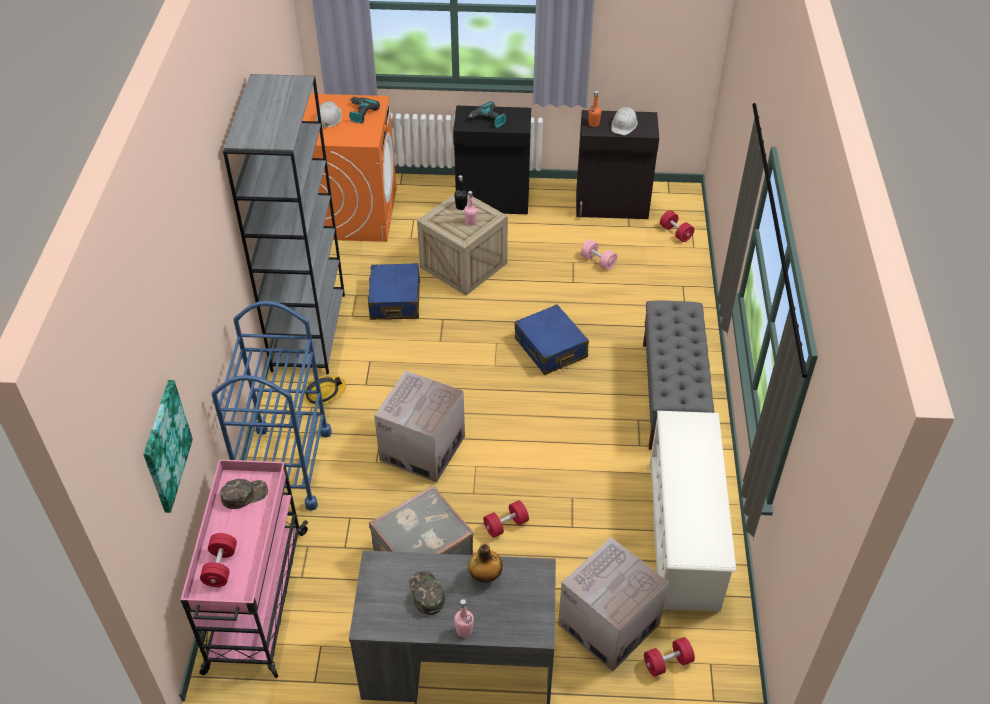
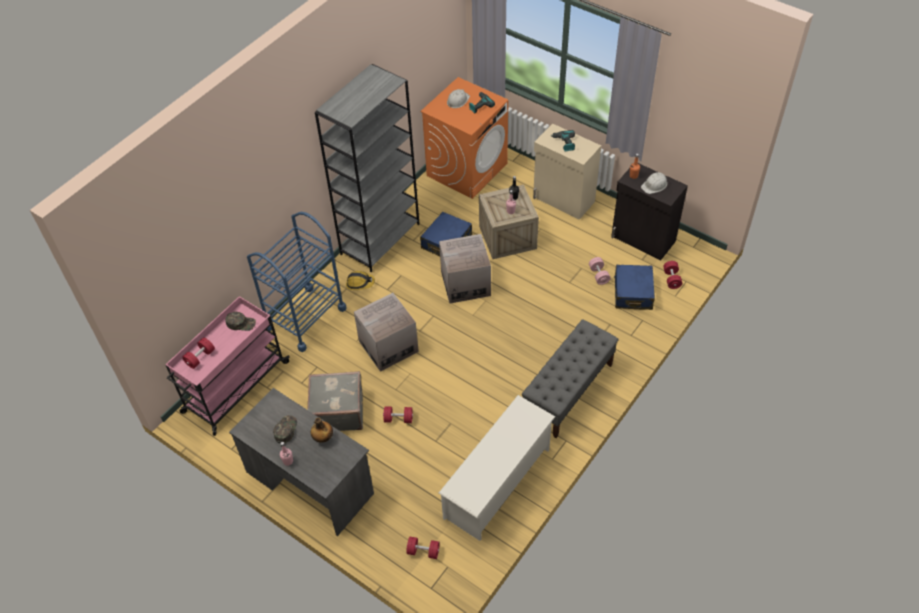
camera: 35 degrees right, 5 degrees up
picture [143,380,193,513] -> none
black cabinet [453,106,531,214] -> beige cabinet [533,123,601,220]
blue suitcase [515,304,589,375] -> blue suitcase moved to [614,265,655,310]
cardboard box [558,537,669,672] -> cardboard box moved to [439,234,491,304]

